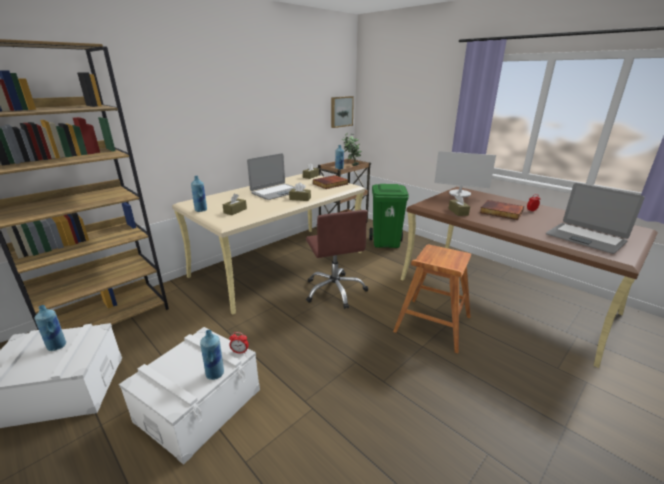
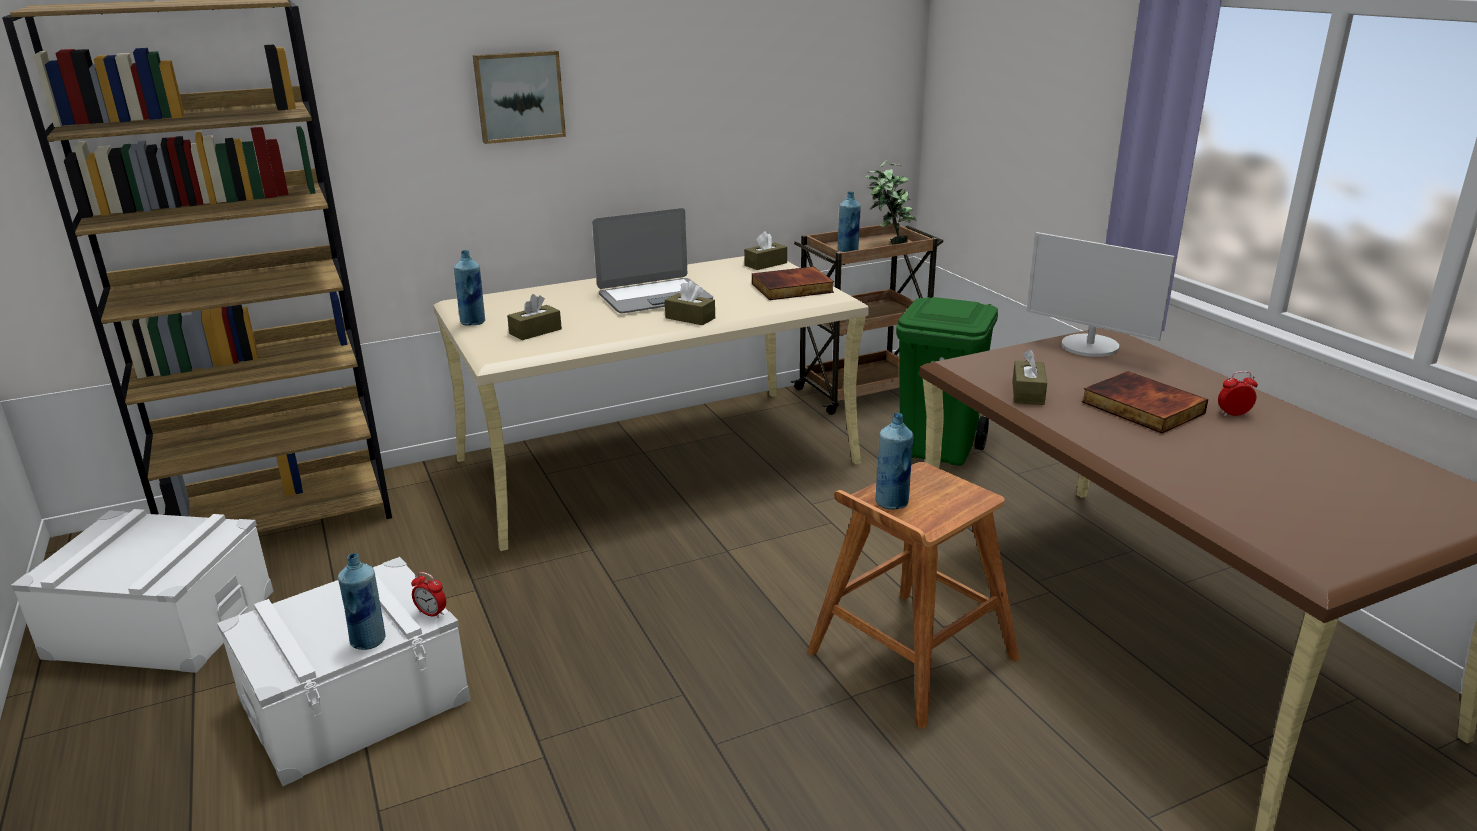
camera: 20 degrees right, 0 degrees up
blue bottle [35,305,66,351] -> blue bottle moved to [875,413,914,509]
brown office chair [306,210,368,309] -> none
picture [331,96,354,128] -> picture moved to [473,50,566,144]
laptop [546,183,645,254] -> none

